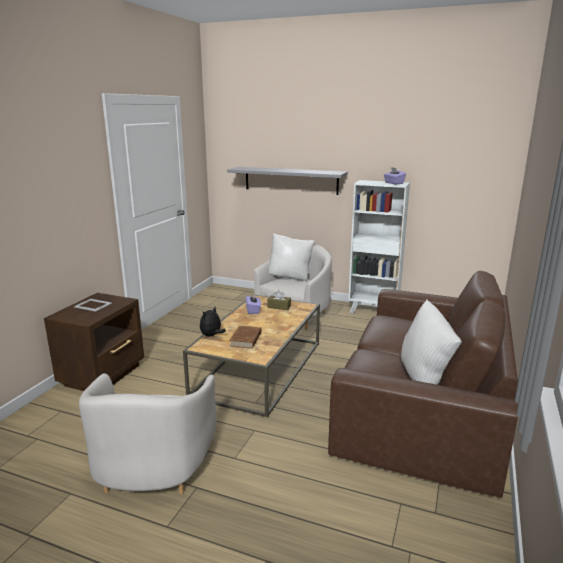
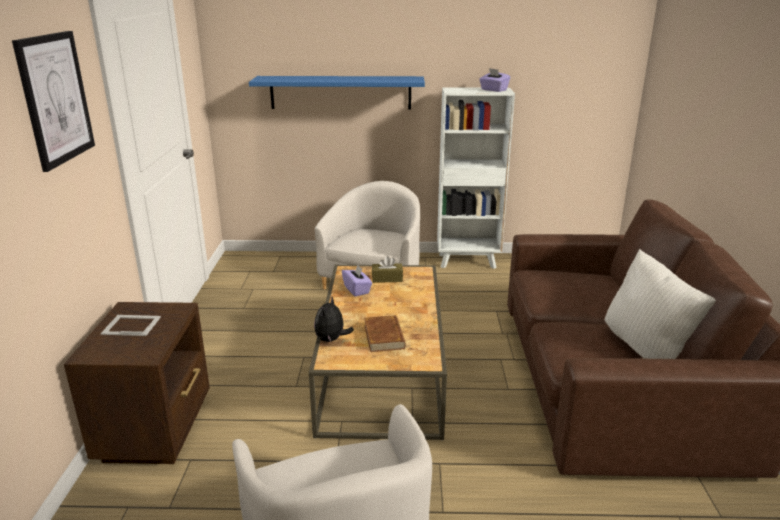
camera: 20 degrees left, 5 degrees up
grey shelf [227,167,348,195] -> blue shelf [249,76,425,110]
white pillow [269,233,315,281] -> none
none -> picture [12,31,95,172]

